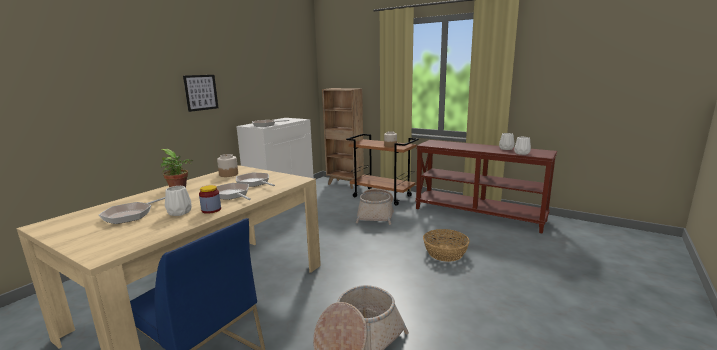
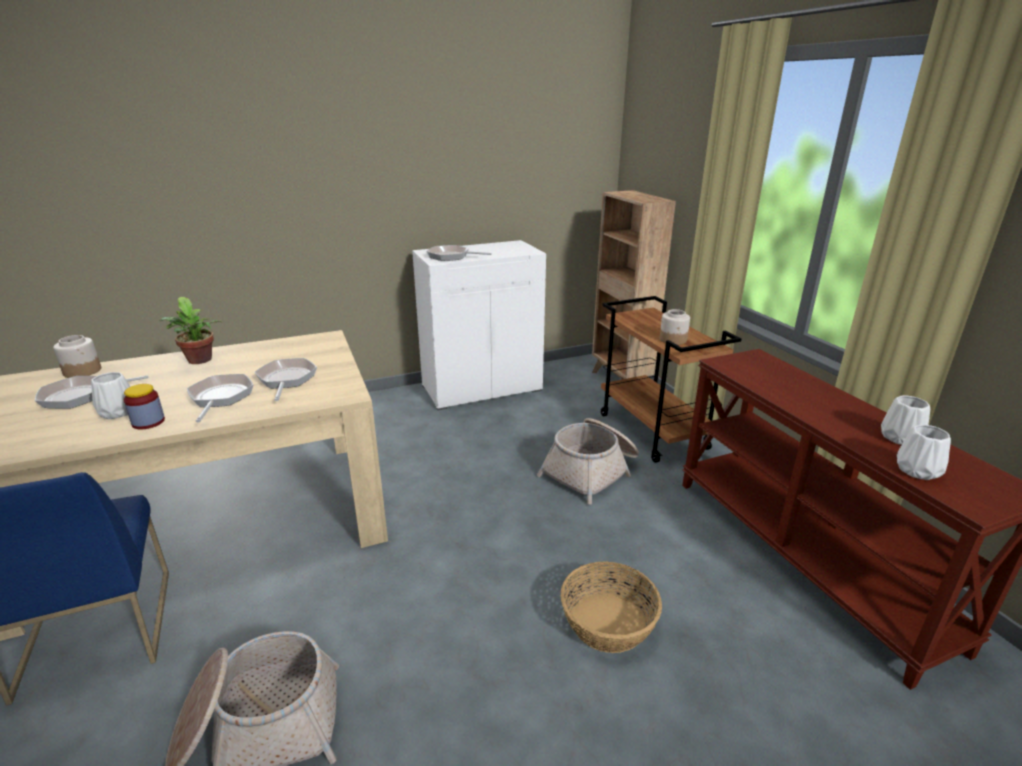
camera: 35 degrees right, 10 degrees up
picture [183,75,218,112] -> none
jar [217,154,238,177] -> jar moved to [53,335,101,378]

